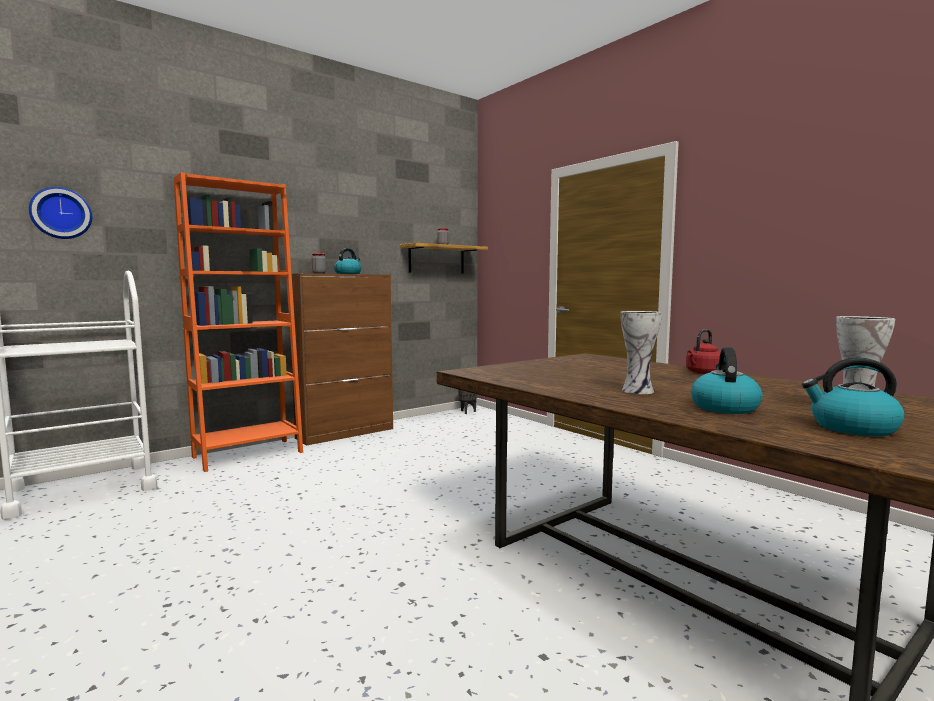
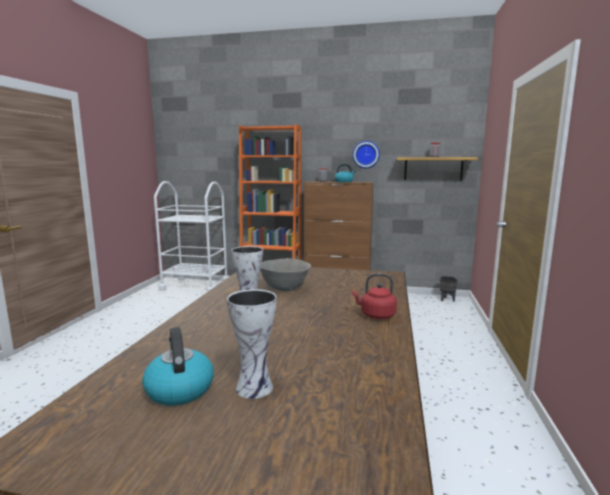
camera: 50 degrees right, 5 degrees up
wall clock [29,187,92,239] -> wall clock moved to [353,141,380,169]
kettle [691,347,763,414] -> none
none -> grey bowl [260,258,311,291]

